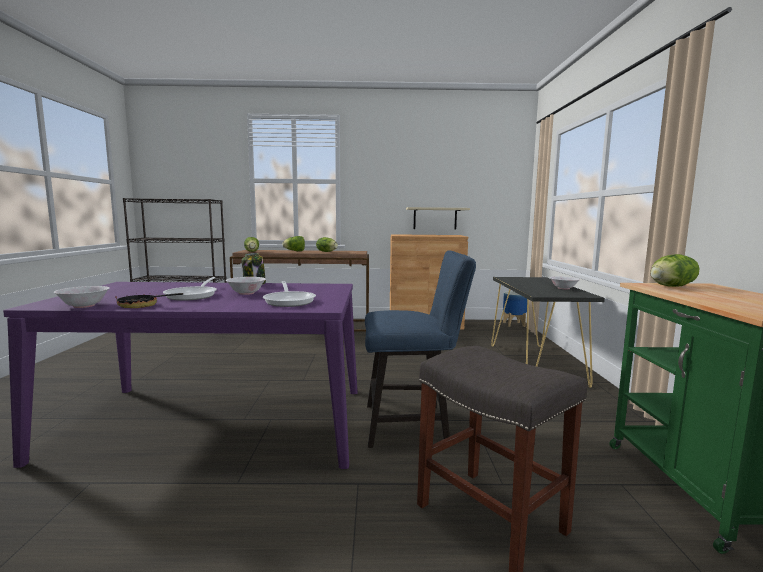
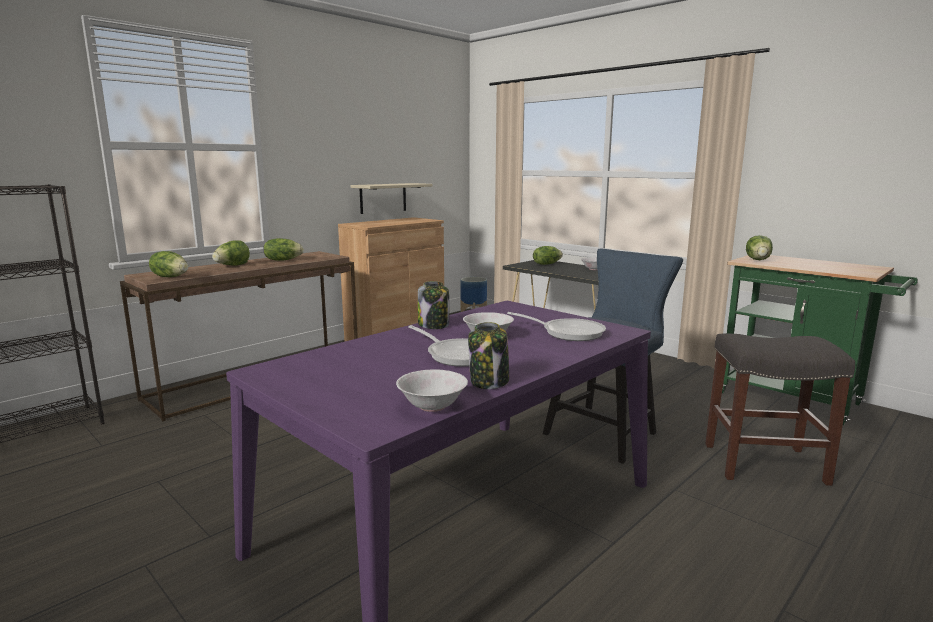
camera: 45 degrees left, 5 degrees up
frying pan [115,293,183,308] -> jar [468,322,509,389]
none -> lettuce [533,246,563,265]

